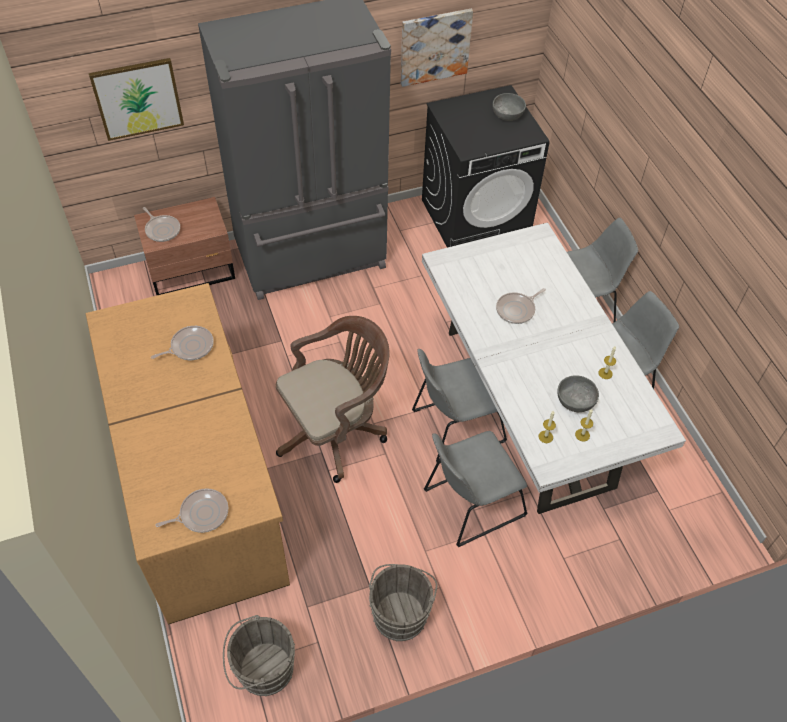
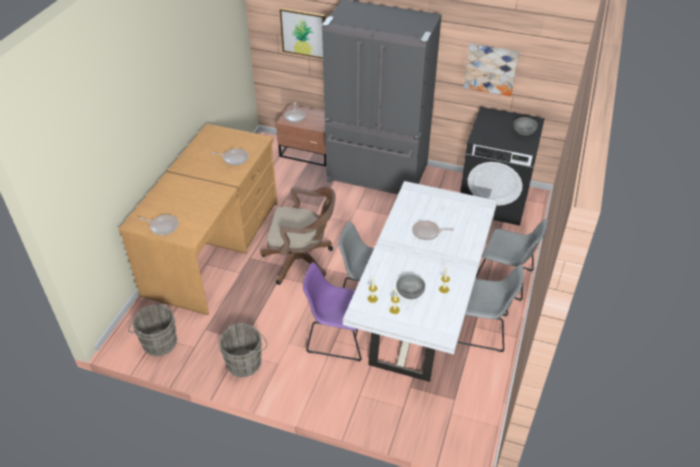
camera: 40 degrees right, 10 degrees down
grey chair [424,431,527,547] -> purple chair [303,262,362,361]

